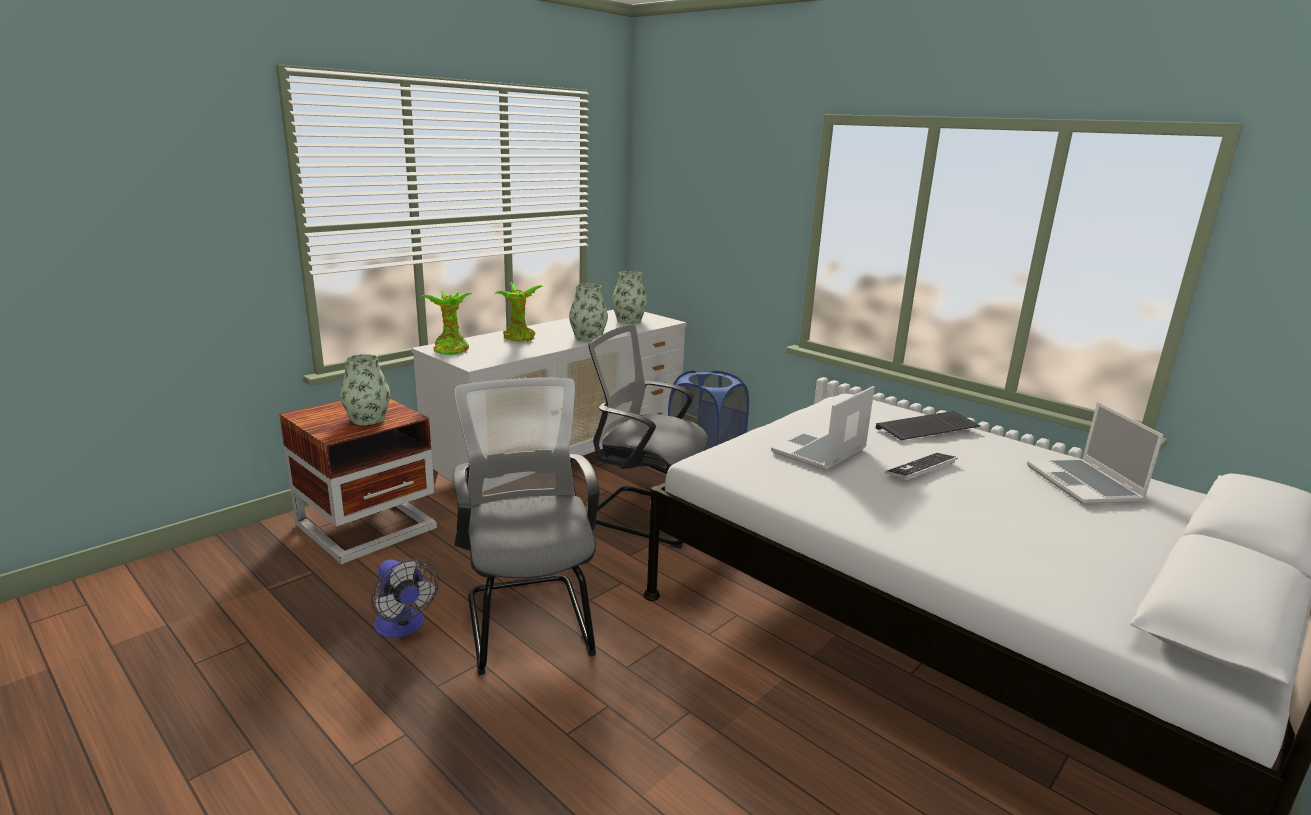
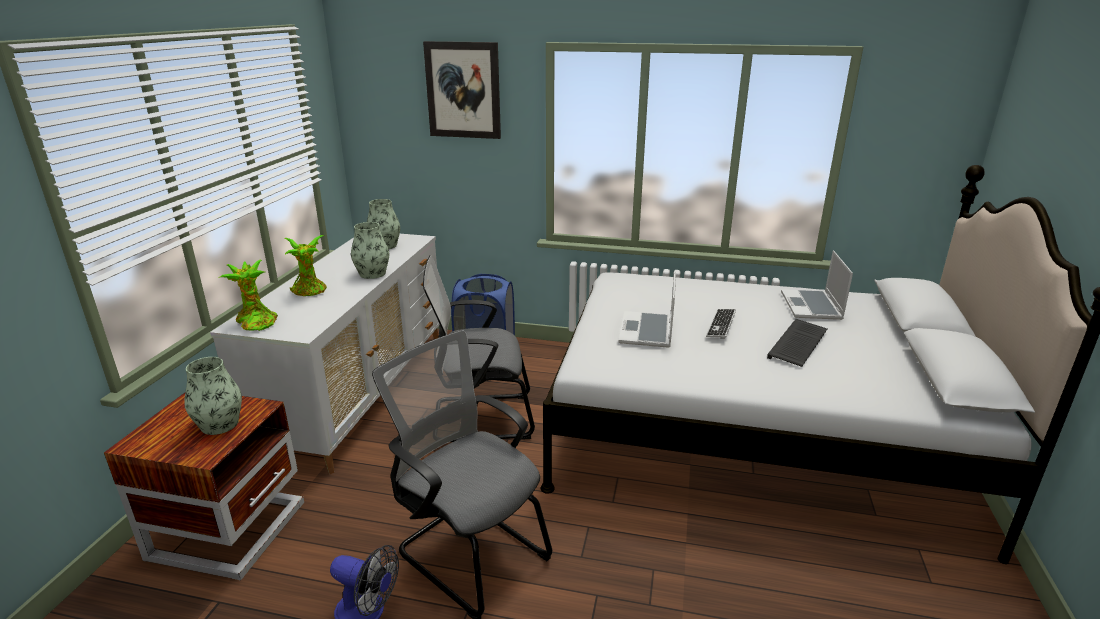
camera: 30 degrees left, 5 degrees up
keyboard [876,411,980,440] -> keyboard moved to [767,319,827,367]
laptop [1027,402,1164,504] -> laptop turned 45 degrees clockwise [781,250,853,320]
none -> picture [423,41,501,139]

